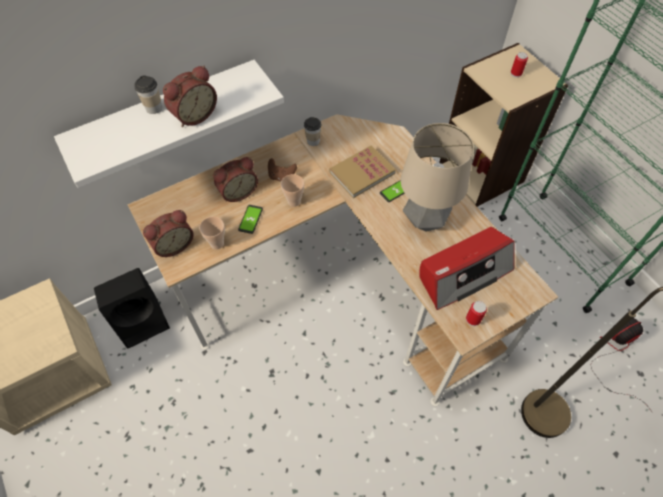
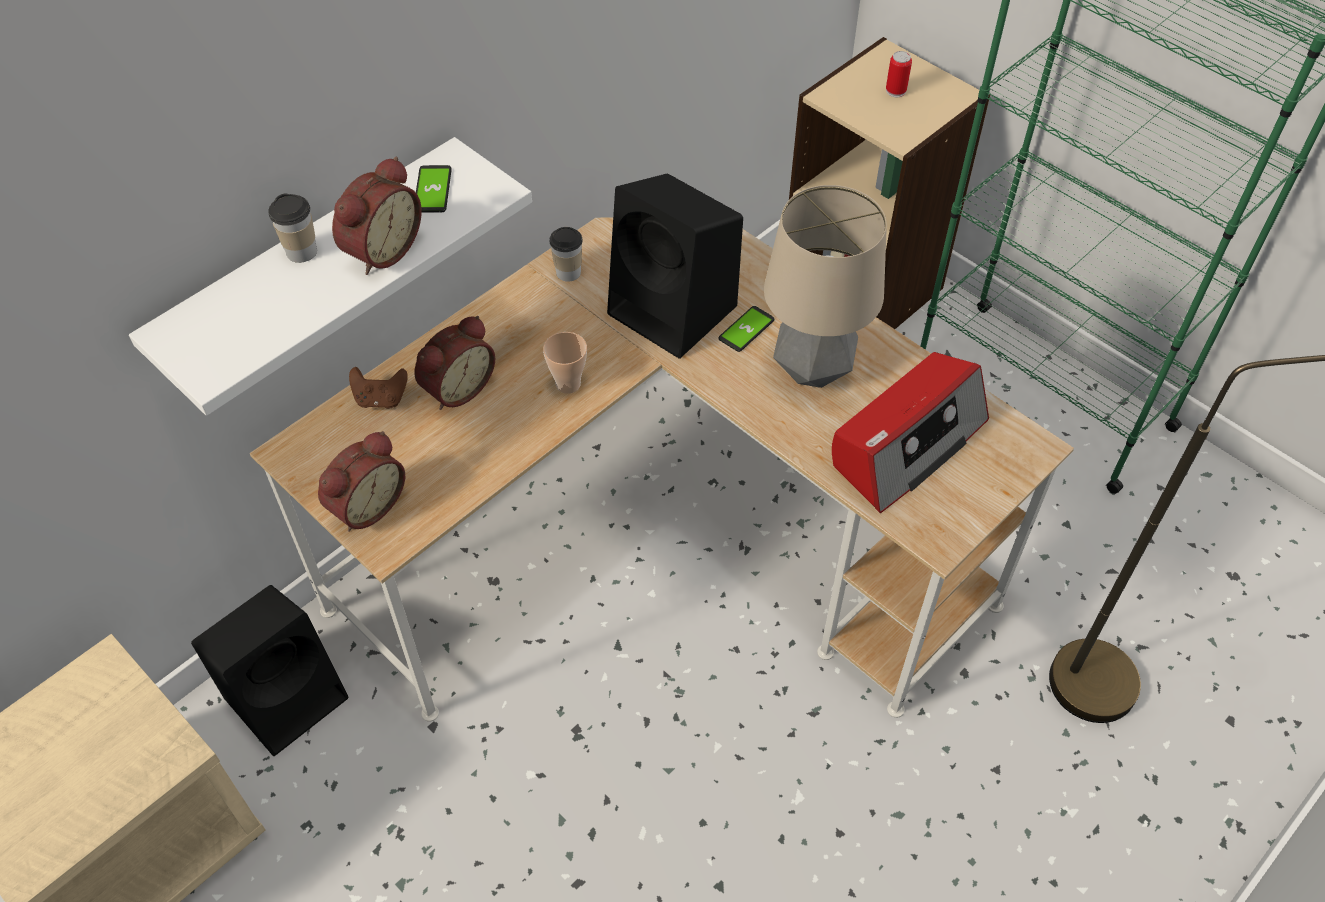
camera: 15 degrees left, 5 degrees down
cup [199,217,225,249] -> none
phone [238,205,263,234] -> phone moved to [416,165,452,213]
brown game controller [268,158,297,181] -> brown game controller moved to [349,367,408,409]
book [329,145,396,198] -> black speaker [607,174,743,359]
can [466,301,487,326] -> none
fan [591,318,652,412] -> none

